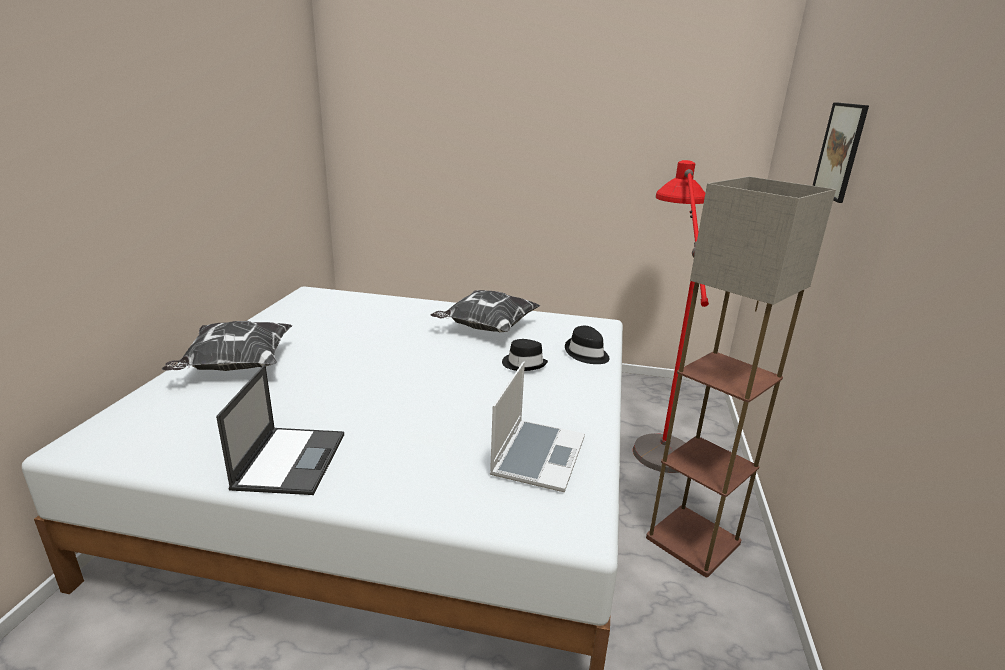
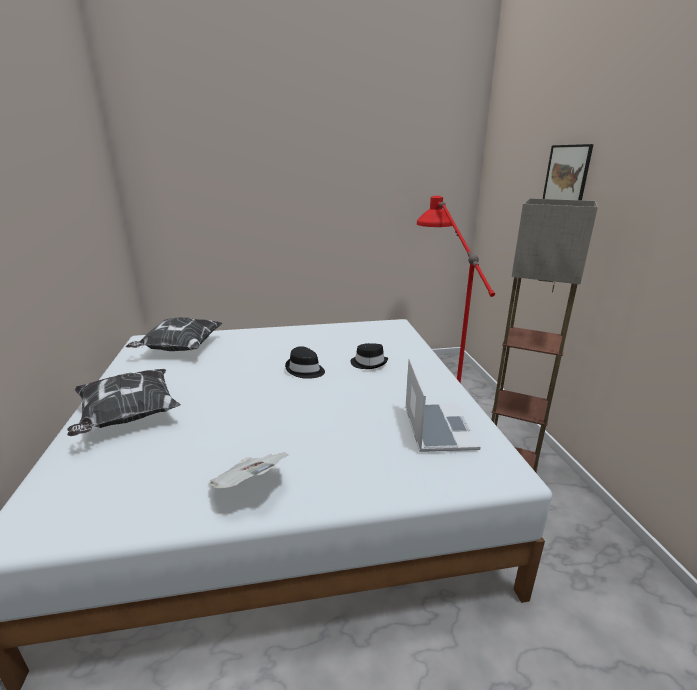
camera: 20 degrees left, 0 degrees up
laptop [216,365,344,495] -> newspaper [209,452,290,488]
pillow [431,290,541,332] -> pillow moved to [126,317,223,351]
black hat [565,326,610,364] -> black hat moved to [285,346,325,379]

